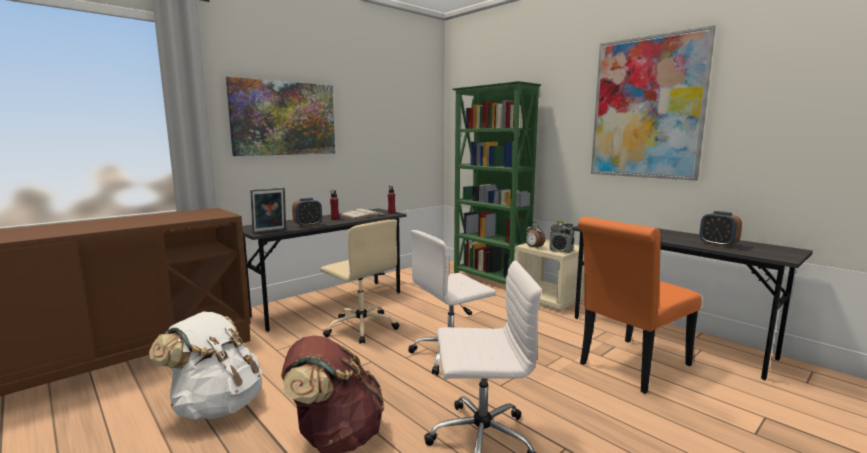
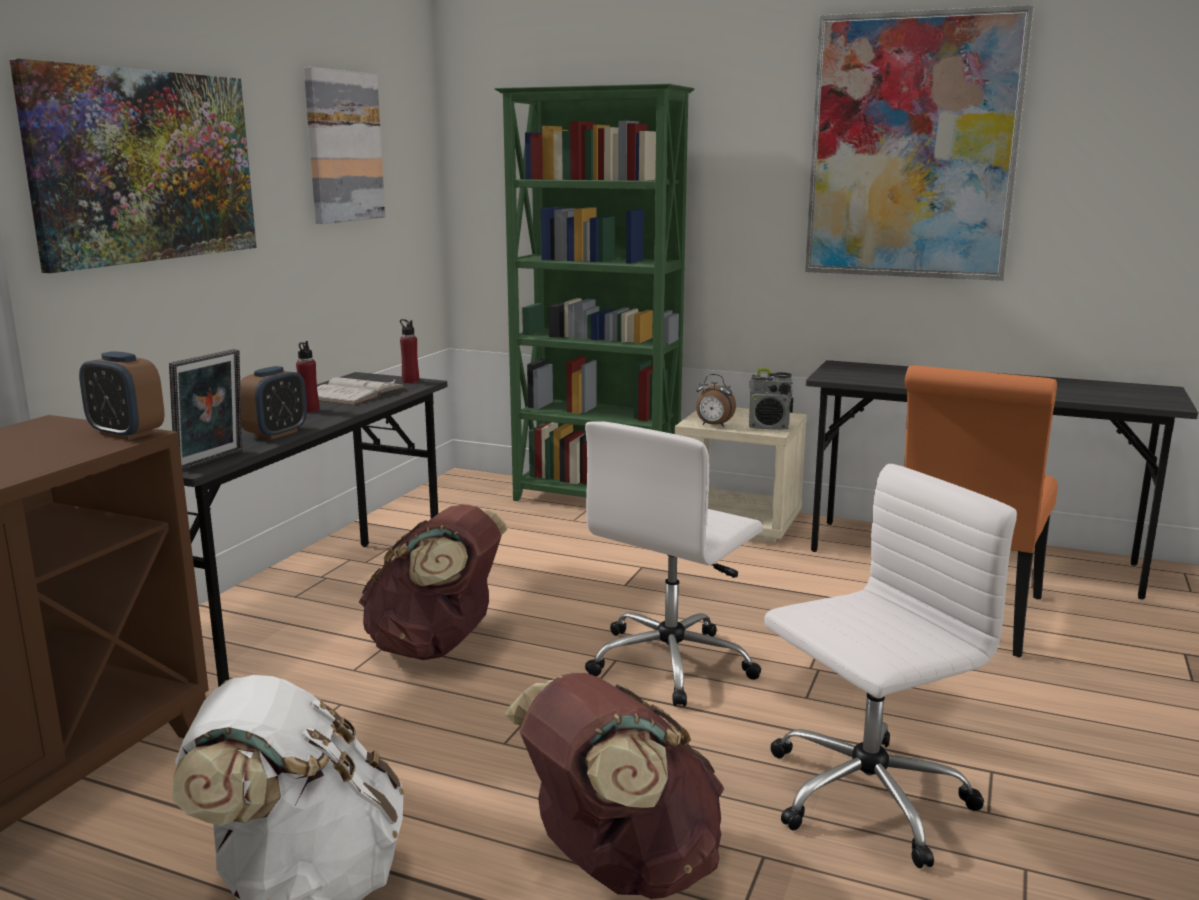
camera: 25 degrees left, 5 degrees up
beige office chair [320,219,399,344] -> brown backpack [359,504,507,660]
alarm clock [700,211,742,247] -> alarm clock moved to [79,351,165,440]
none -> picture [304,67,385,224]

